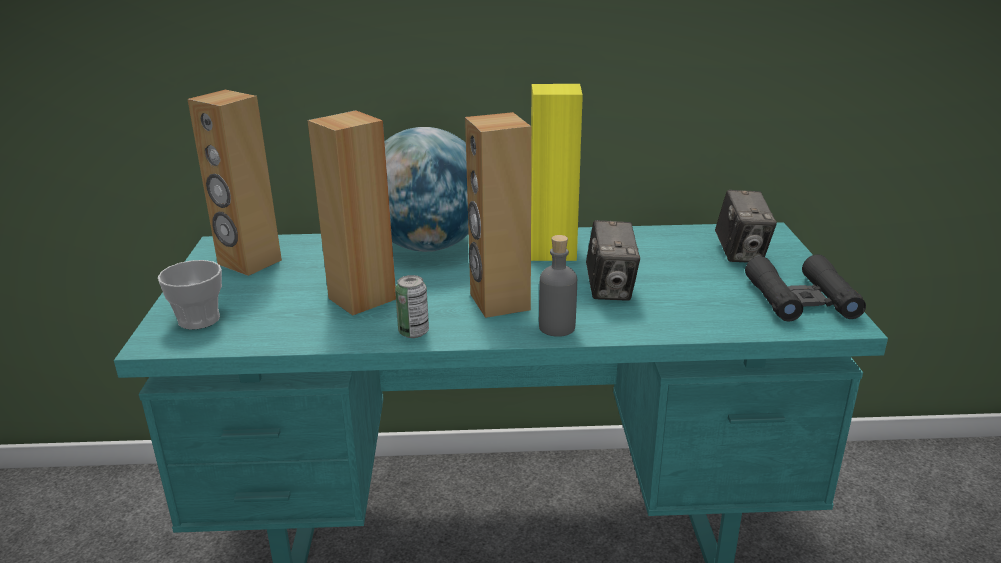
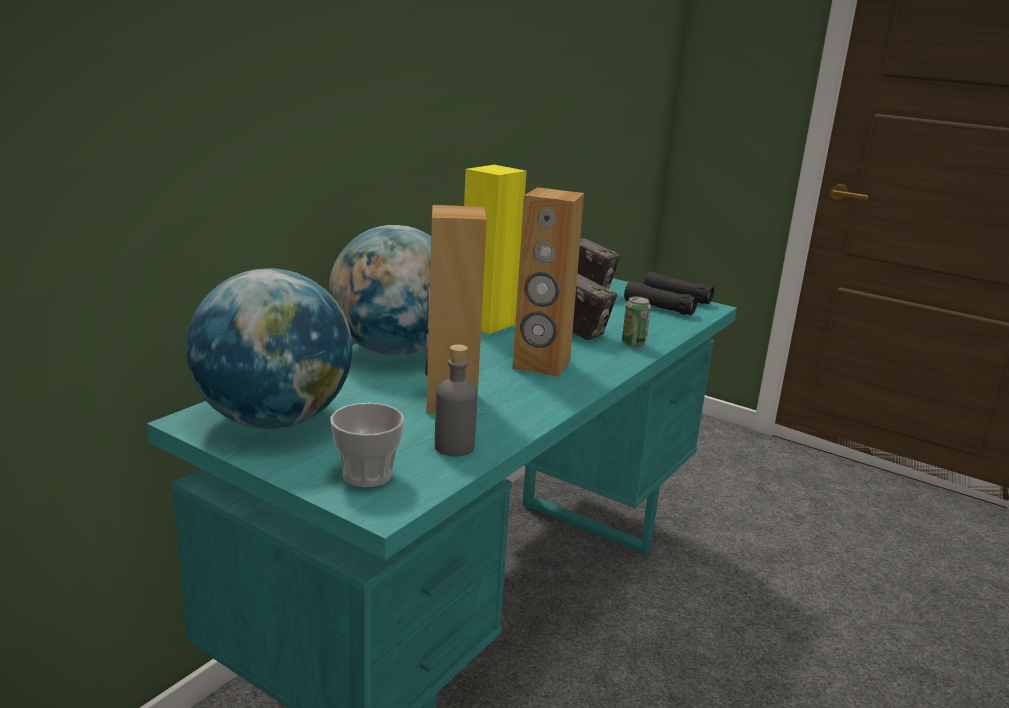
camera: 55 degrees left, 5 degrees down
brown speaker [187,90,282,276] -> globe [186,268,352,429]
can [395,275,429,338] -> can moved to [622,297,651,347]
grey bottle [539,235,577,337] -> grey bottle moved to [435,344,477,456]

